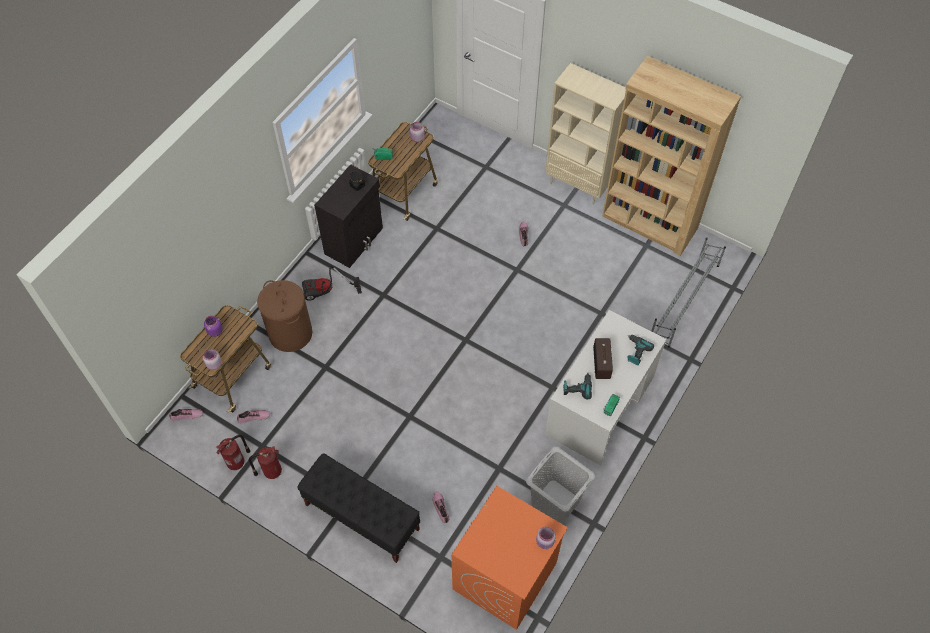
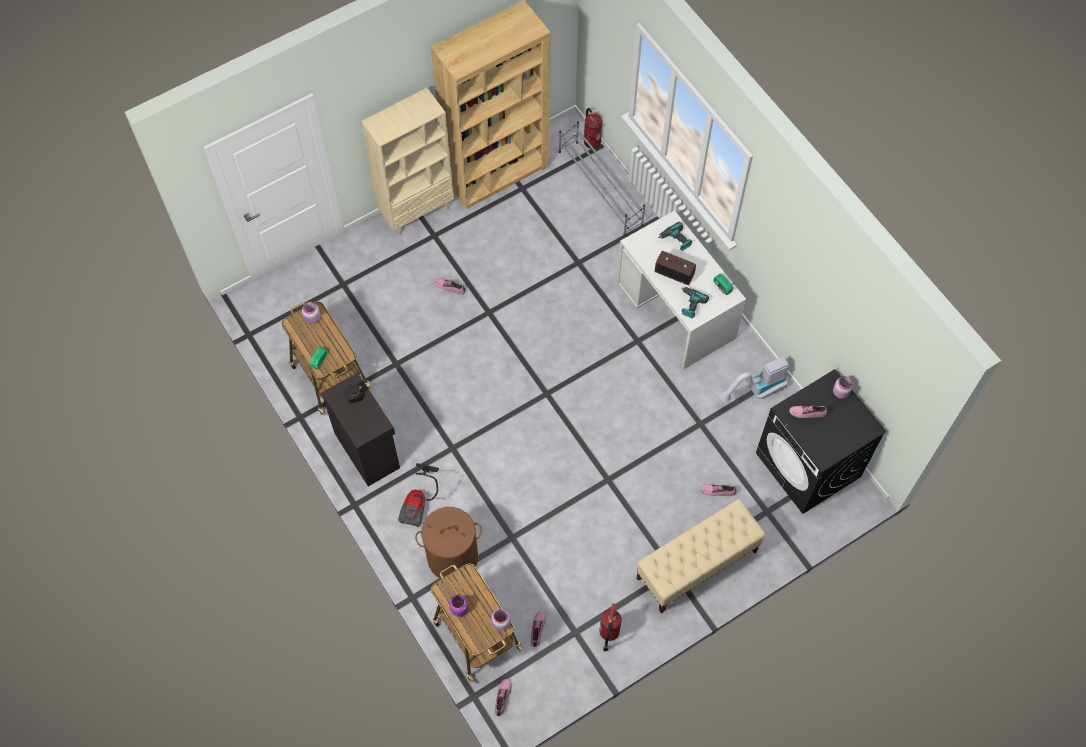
camera: 65 degrees left, 5 degrees up
fire extinguisher [216,435,251,470] -> fire extinguisher moved to [584,108,602,148]
black bench [297,453,420,563] -> beige bench [637,499,765,613]
orange washing machine [451,486,568,630] -> black washing machine [756,369,886,514]
grey laundry basket [526,446,595,524] -> vacuum cleaner [718,357,789,403]
none -> shoe [789,405,828,418]

